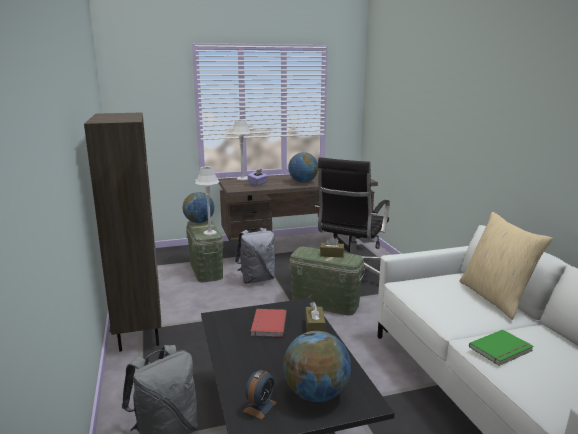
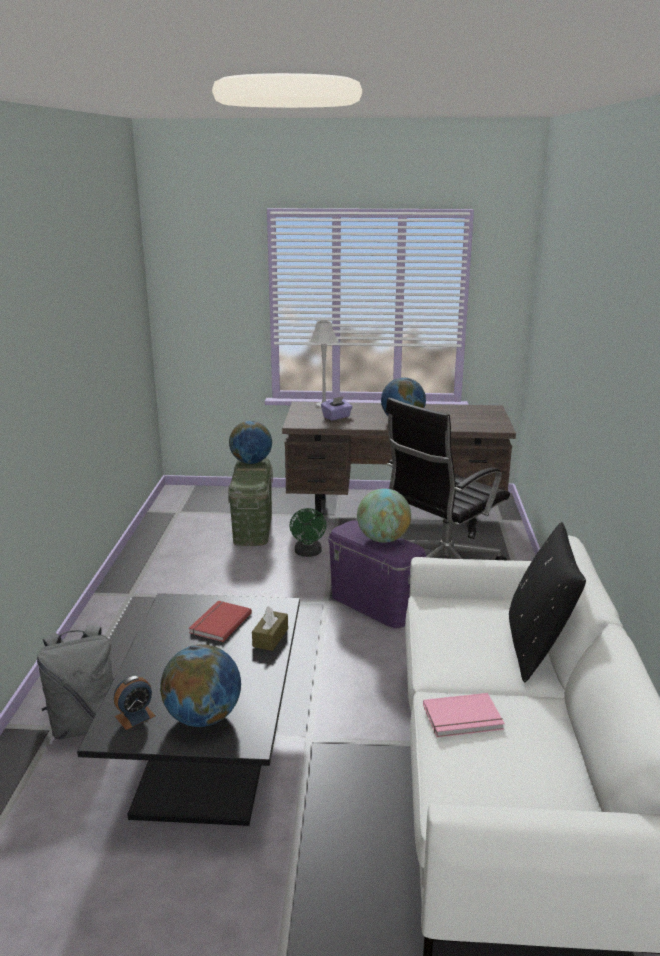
camera: 20 degrees right, 5 degrees up
brown bookcase [84,112,161,352] -> none
grey table lamp [195,167,220,235] -> none
grey backpack [235,228,275,284] -> green fan [290,508,326,557]
green storage box [288,247,366,316] -> purple storage box [328,521,426,628]
brown tissue box [320,236,344,258] -> globe [357,489,411,543]
beige pillow [459,212,553,320] -> black pillow [509,522,586,682]
green book [469,330,534,366] -> pink book [423,693,505,737]

